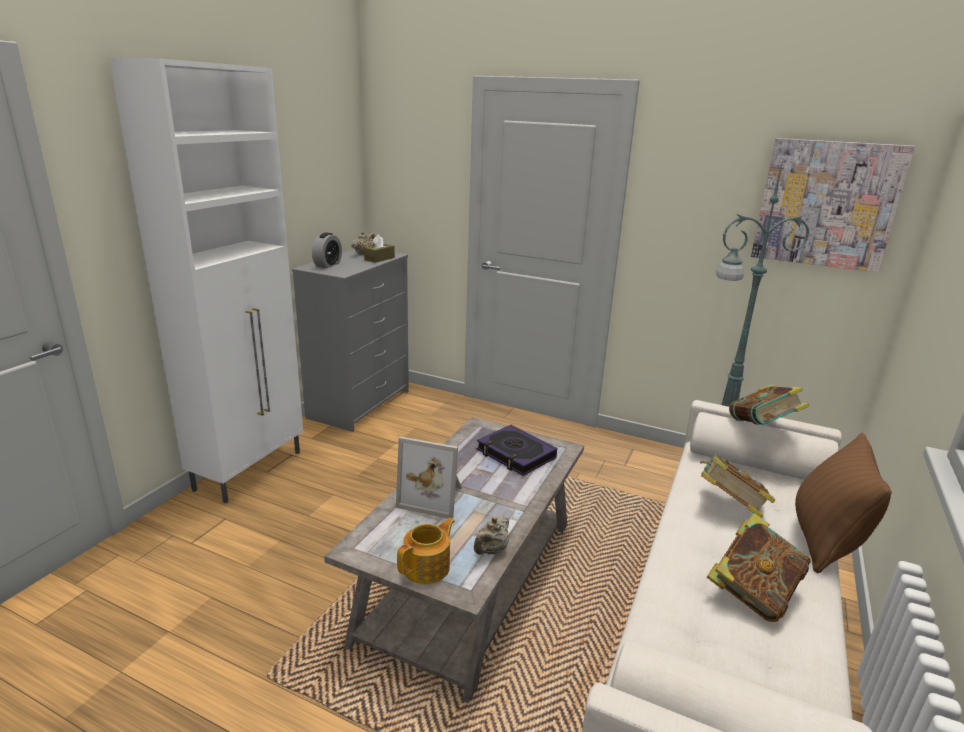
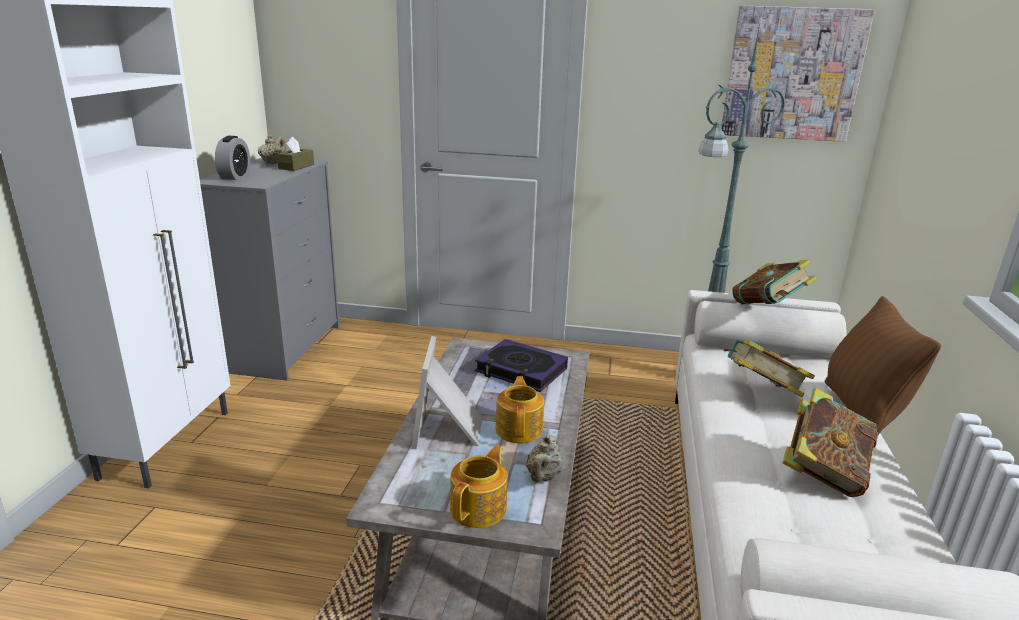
camera: 15 degrees left, 0 degrees up
picture frame [396,436,462,519] -> picture frame turned 90 degrees clockwise [411,336,482,449]
none -> teapot [496,376,544,443]

